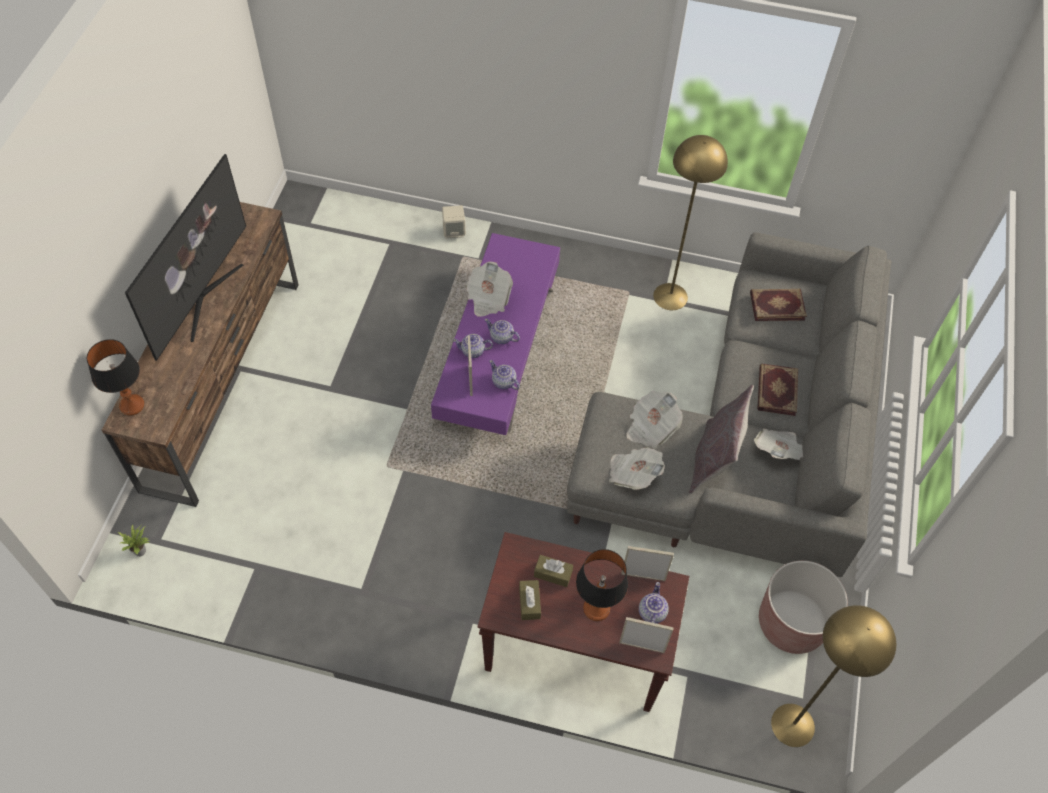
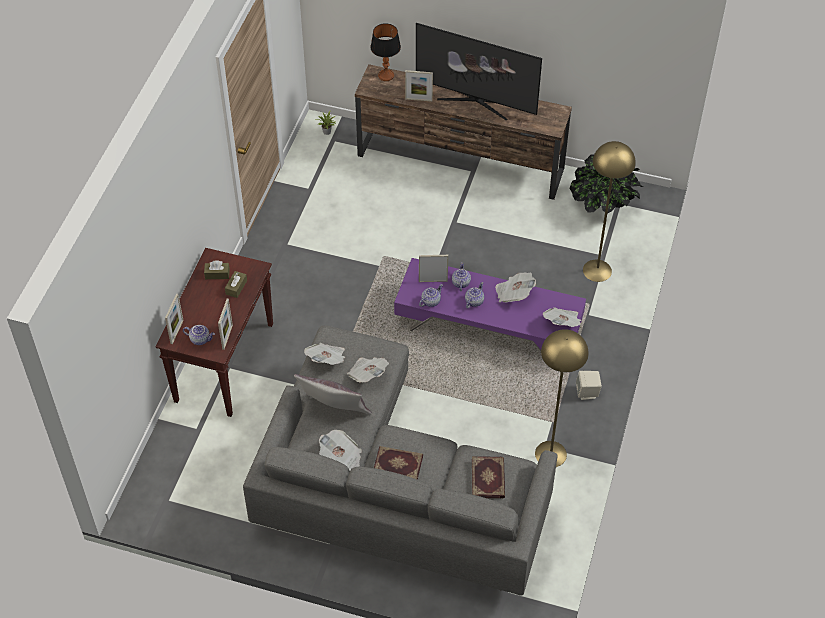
camera: 95 degrees right, 5 degrees down
beige speaker [442,205,466,238] -> beige speaker moved to [576,371,602,400]
table lamp [576,549,628,621] -> none
brown planter [759,561,848,654] -> none
yellow floor lamp [771,605,896,747] -> yellow floor lamp moved to [583,141,636,282]
none -> picture frame [405,70,433,101]
none -> newspaper [543,307,581,327]
none -> potted plant [569,154,643,214]

